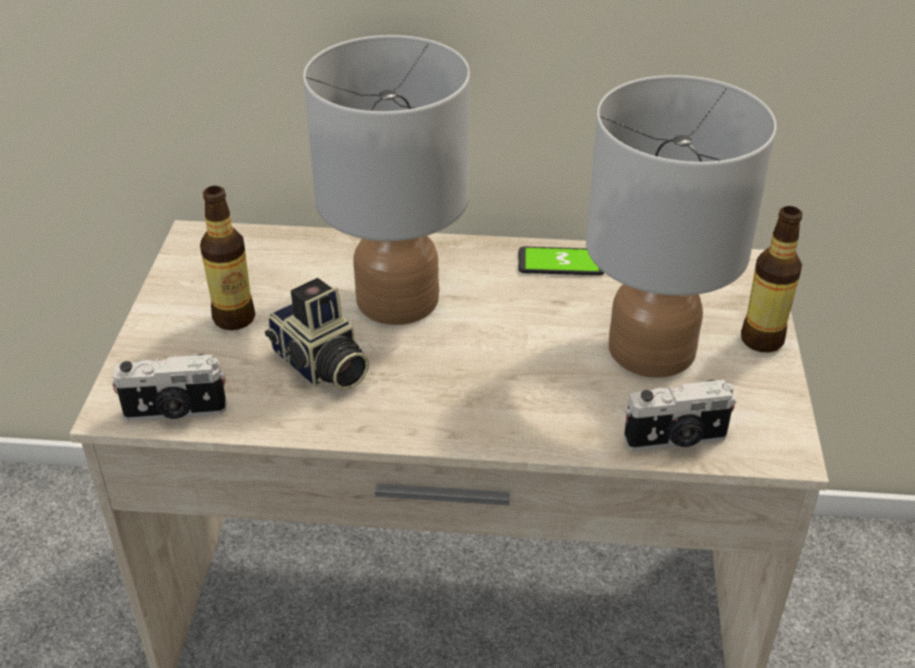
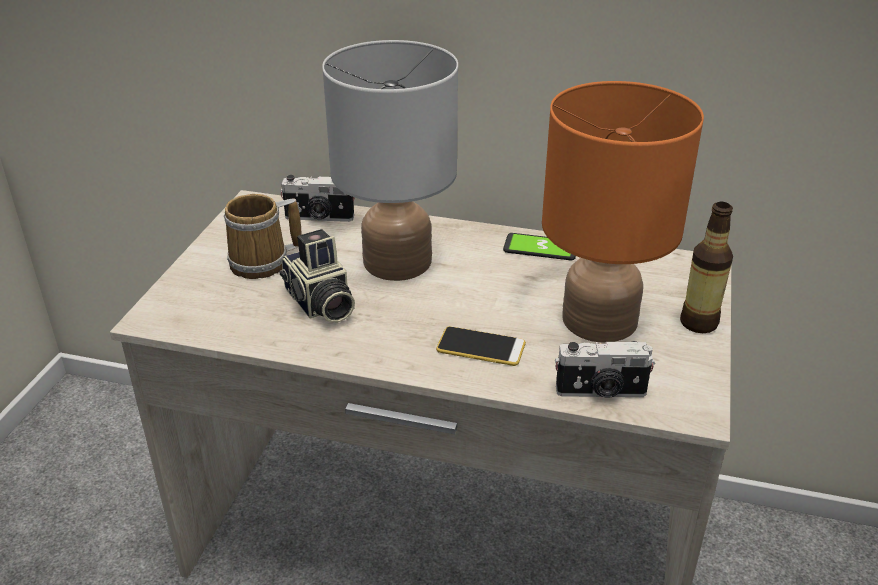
camera: 10 degrees right, 5 degrees down
camera [112,354,227,421] -> camera moved to [280,175,355,222]
bottle [200,186,255,330] -> mug [224,194,301,279]
grey table lamp [586,75,777,377] -> orange table lamp [542,81,704,342]
none -> phone [436,326,526,366]

